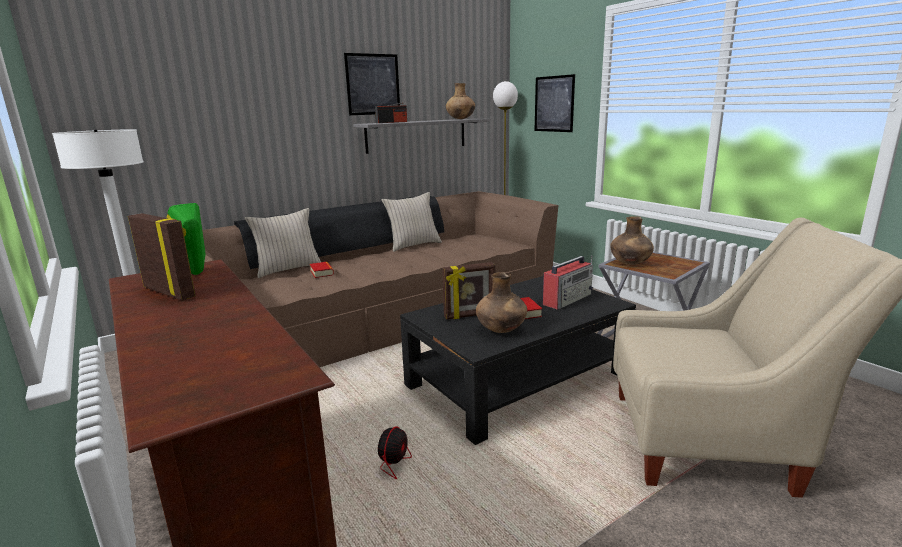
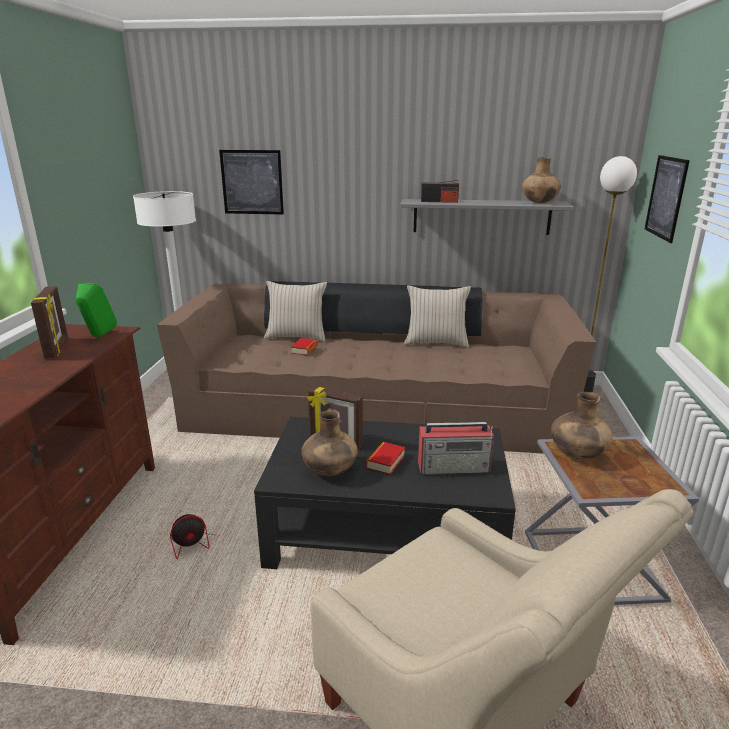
camera: 40 degrees right, 5 degrees up
picture [344,53,400,115] -> picture moved to [219,150,284,214]

